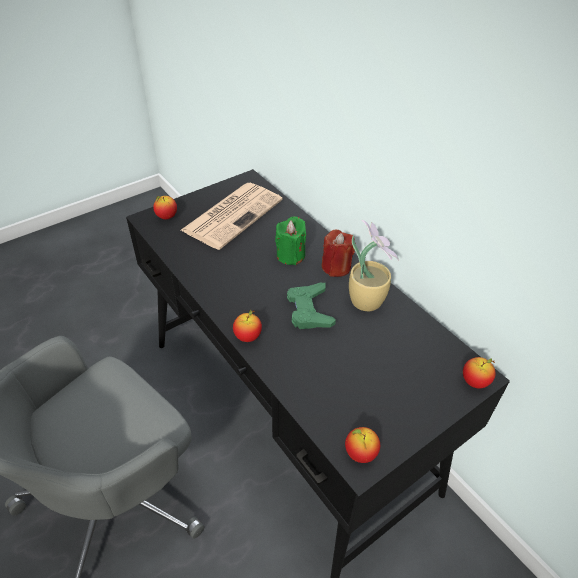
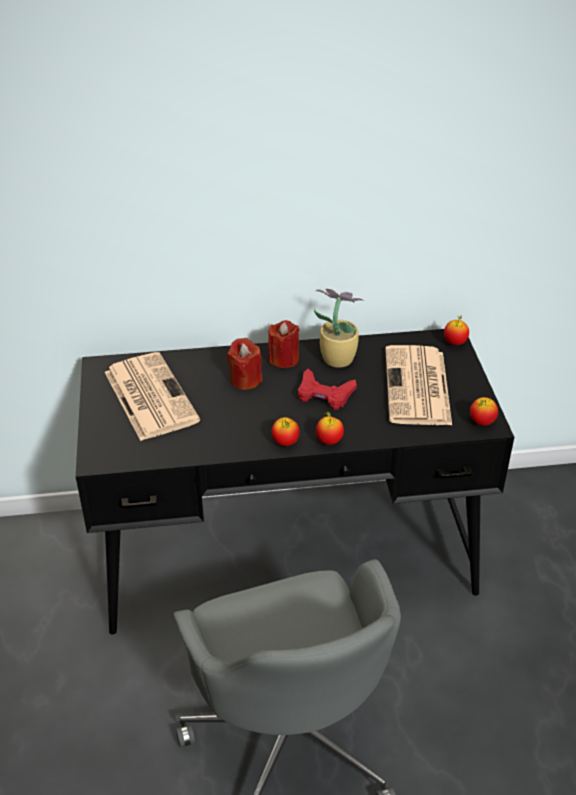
camera: 60 degrees left, 5 degrees down
apple [153,196,177,219] -> apple moved to [271,417,300,446]
green candle [275,216,306,265] -> red candle [227,338,262,390]
green game controller [287,283,336,329] -> red game controller [298,369,357,410]
none -> newspaper [385,345,452,425]

